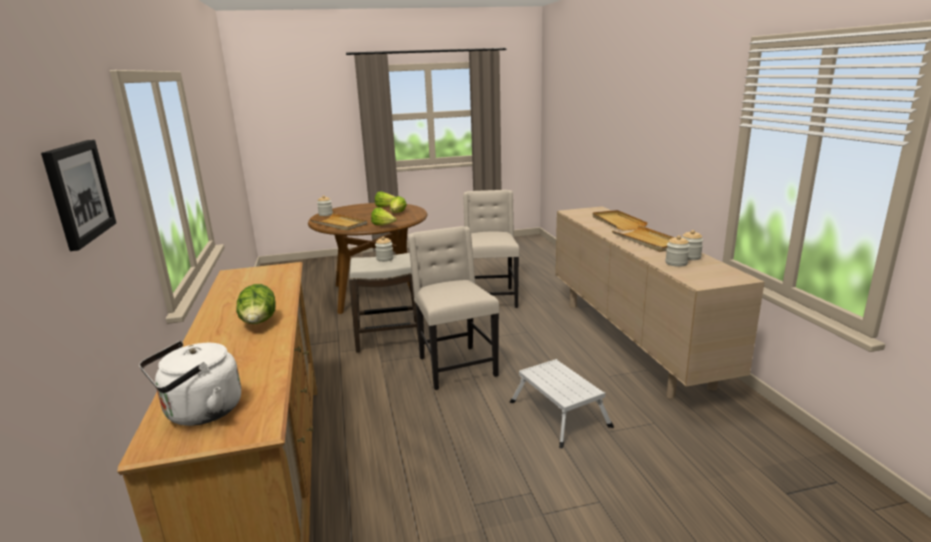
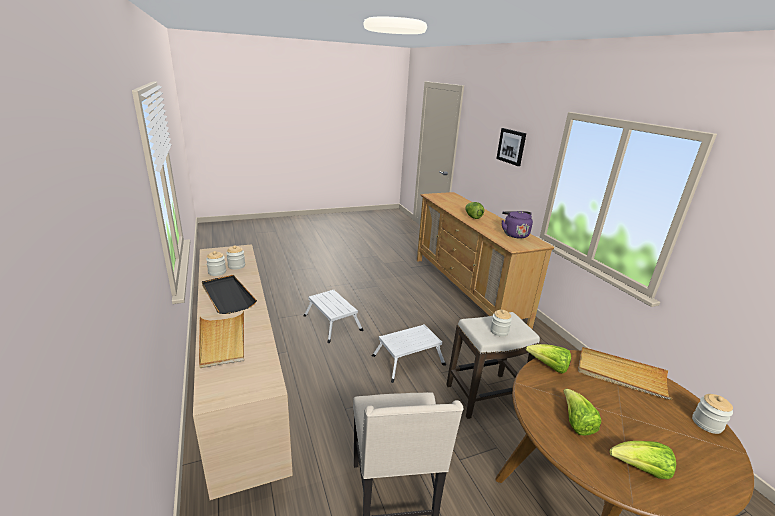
camera: 170 degrees right, 5 degrees up
white kettle [139,341,241,426] -> none
beige chair [408,226,499,390] -> white step ladder [372,324,446,383]
beige tray [612,225,674,252] -> black tray [202,275,257,314]
none -> purple kettle [502,211,533,239]

